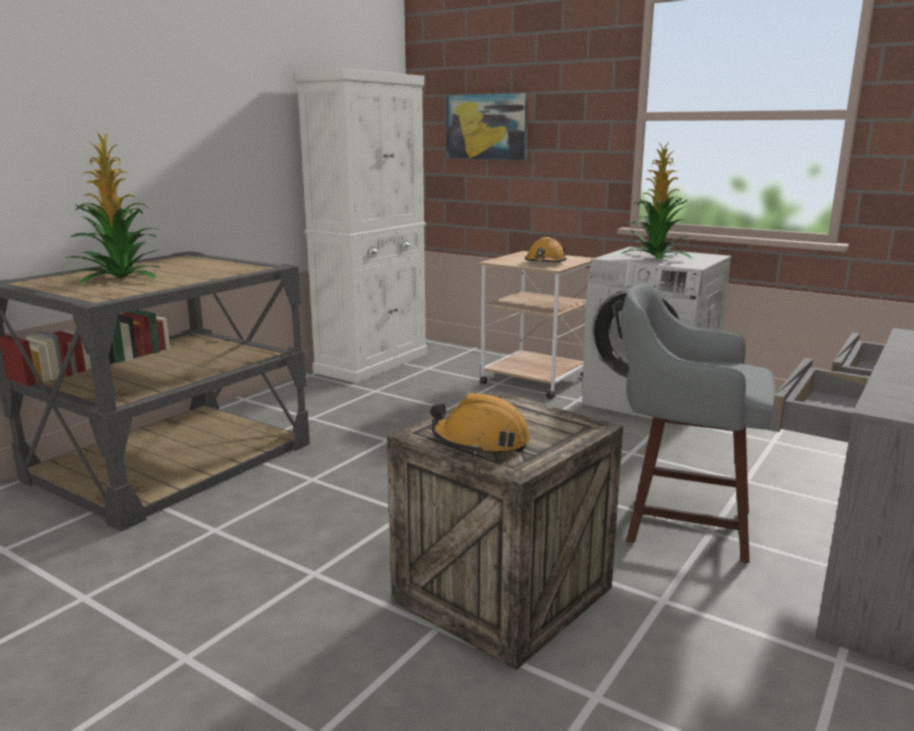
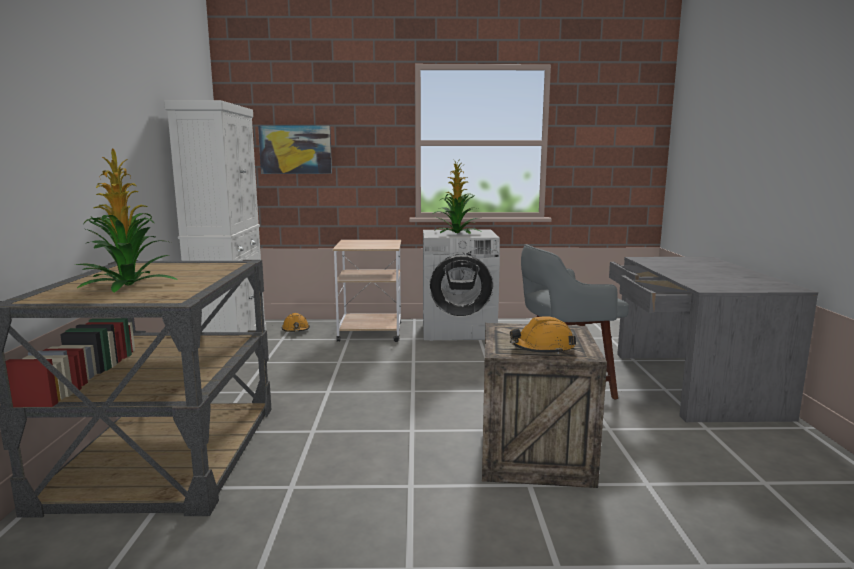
camera: 35 degrees left, 5 degrees down
orange hard hat [525,237,566,262] -> orange hard hat moved to [281,313,310,332]

